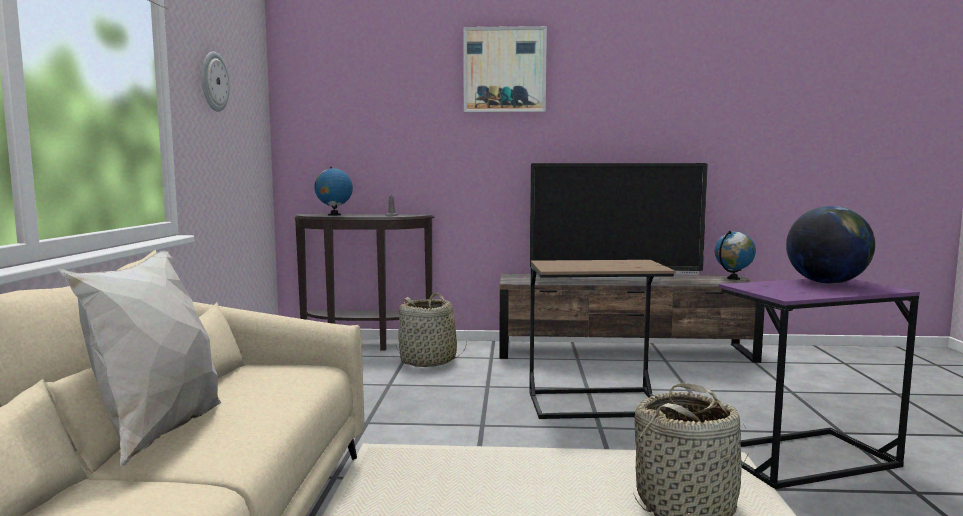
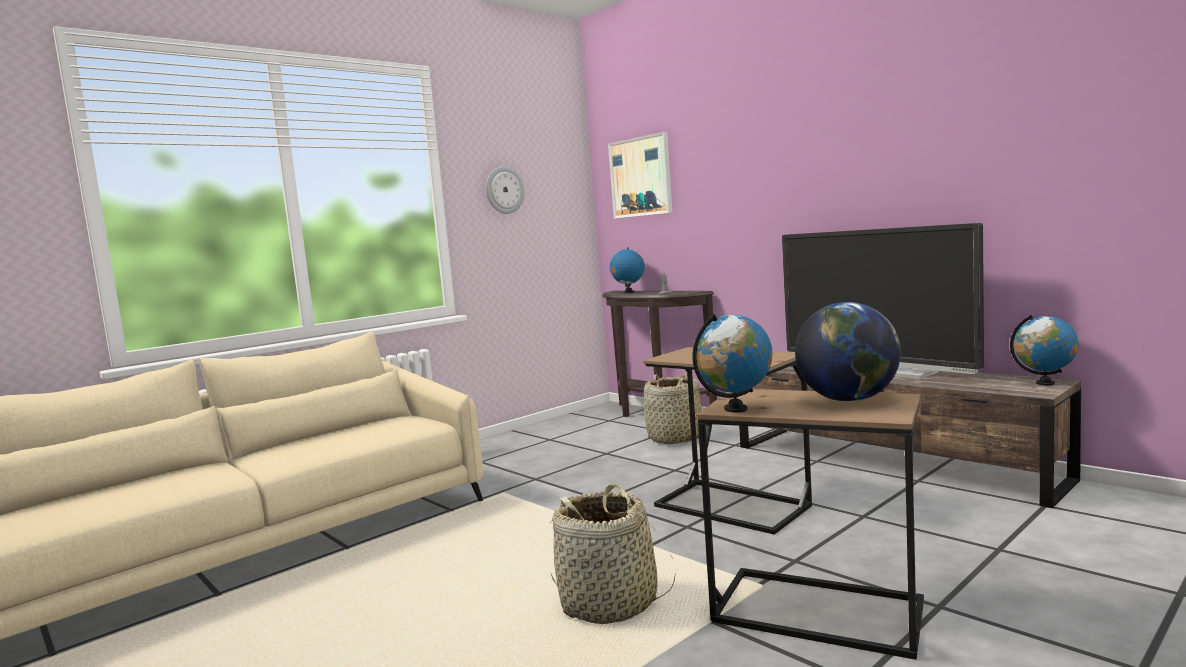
camera: 45 degrees right, 0 degrees up
white pillow [58,251,221,468] -> none
picture [463,26,547,112] -> picture moved to [608,132,673,219]
purple side table [719,279,920,489] -> brown side table [697,389,924,660]
none -> globe [692,314,773,413]

